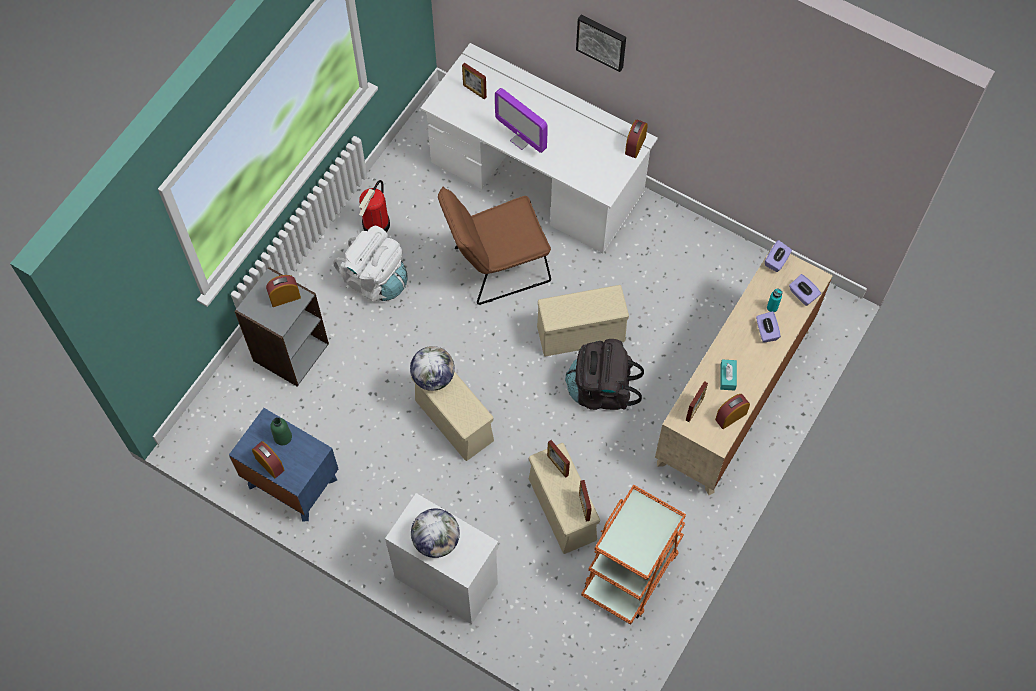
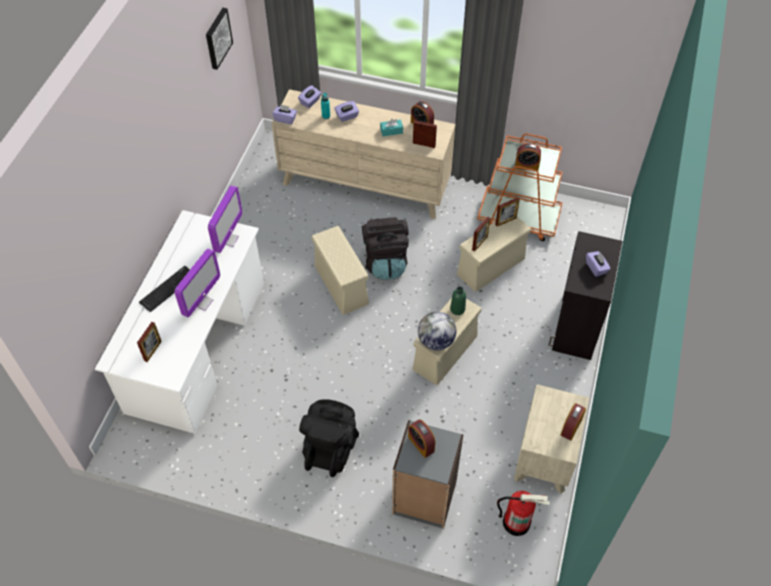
camera: 105 degrees left, 10 degrees down
blue nightstand [229,408,338,521] -> beige nightstand [514,384,589,494]
green bottle [270,417,292,445] -> green bottle moved to [450,286,466,315]
white backpack [333,226,408,302] -> black backpack [299,399,359,477]
fire extinguisher [359,180,390,232] -> fire extinguisher moved to [497,491,550,536]
white cabinet [385,493,498,624] -> black cabinet [548,231,623,360]
globe [411,509,460,558] -> purple tissue box [586,251,610,277]
brown chair [438,187,551,305] -> none
picture [576,15,626,72] -> picture moved to [206,8,233,70]
alarm clock [625,120,648,158] -> alarm clock moved to [515,143,541,171]
none -> keyboard [139,266,190,312]
none -> monitor [208,185,242,253]

